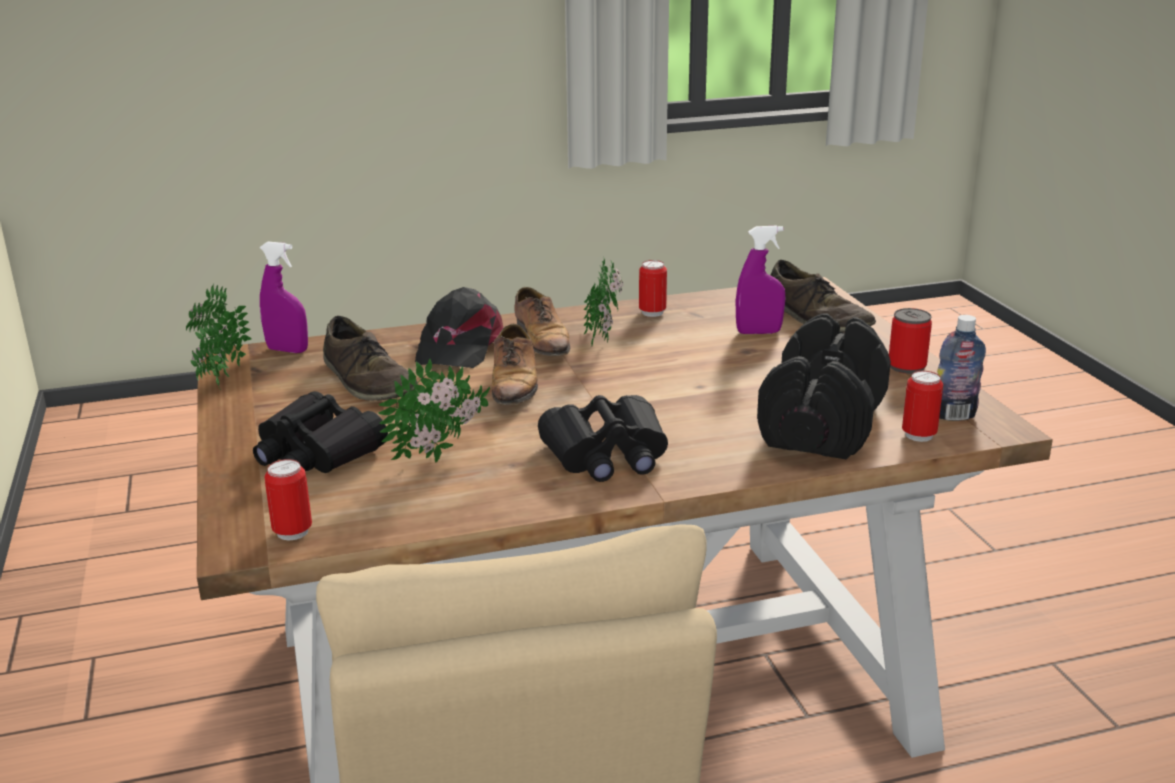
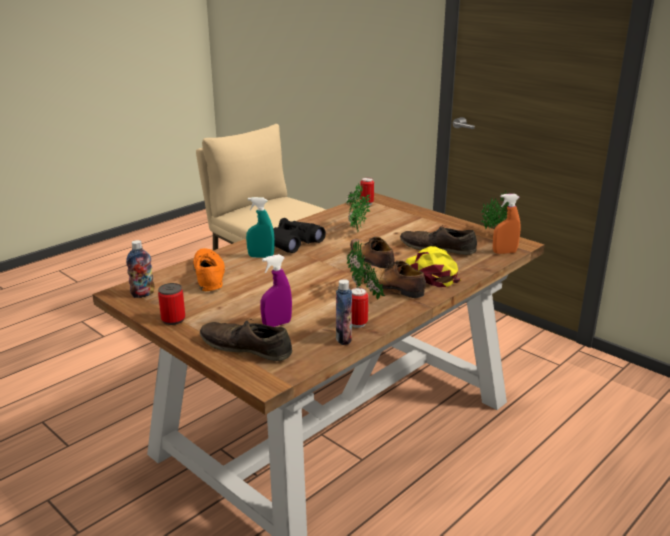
camera: 150 degrees right, 0 degrees up
black binoculars [253,391,388,473] -> none
purple spray bottle [259,241,308,353] -> orange spray bottle [493,194,521,254]
black cap [415,287,503,368] -> yellow cap [406,246,461,287]
black dumbbell [757,313,891,459] -> orange shoe [193,248,225,291]
can [902,371,943,442] -> none
none -> turquoise spray bottle [246,197,275,258]
none -> bottle [336,279,352,345]

